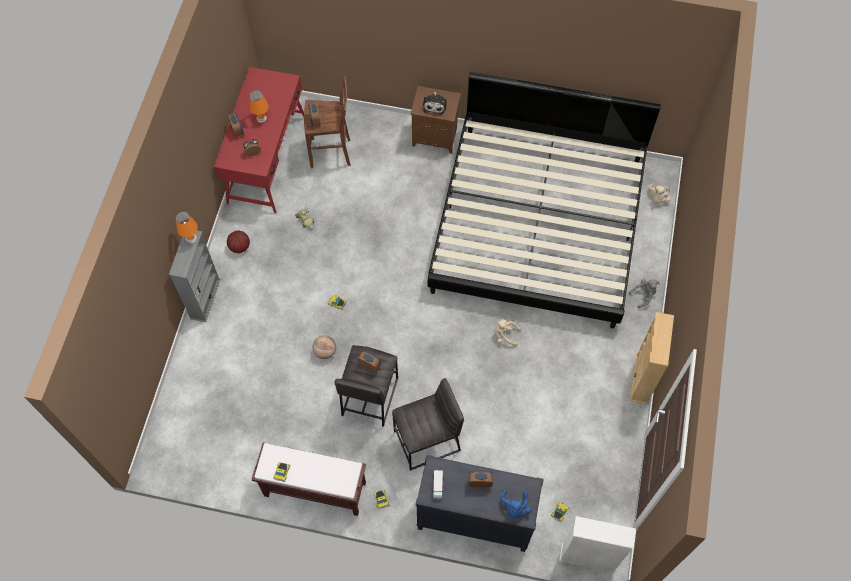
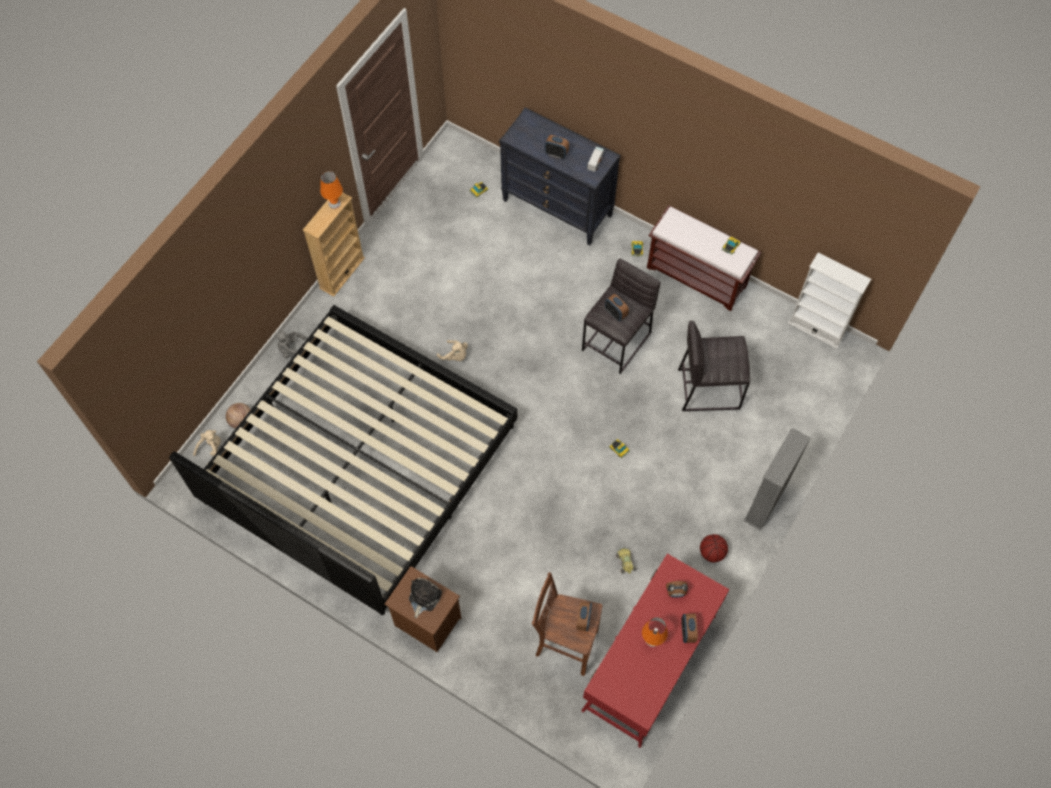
camera: 160 degrees left, 0 degrees up
orange table lamp [176,212,198,243] -> orange table lamp moved to [320,171,343,209]
basketball [313,335,336,359] -> basketball moved to [226,403,251,429]
grey stool [392,378,464,471] -> grey stool moved to [678,321,750,411]
blue plush toy [501,489,532,518] -> none
white bookcase [559,516,636,573] -> white bookcase moved to [788,253,871,349]

